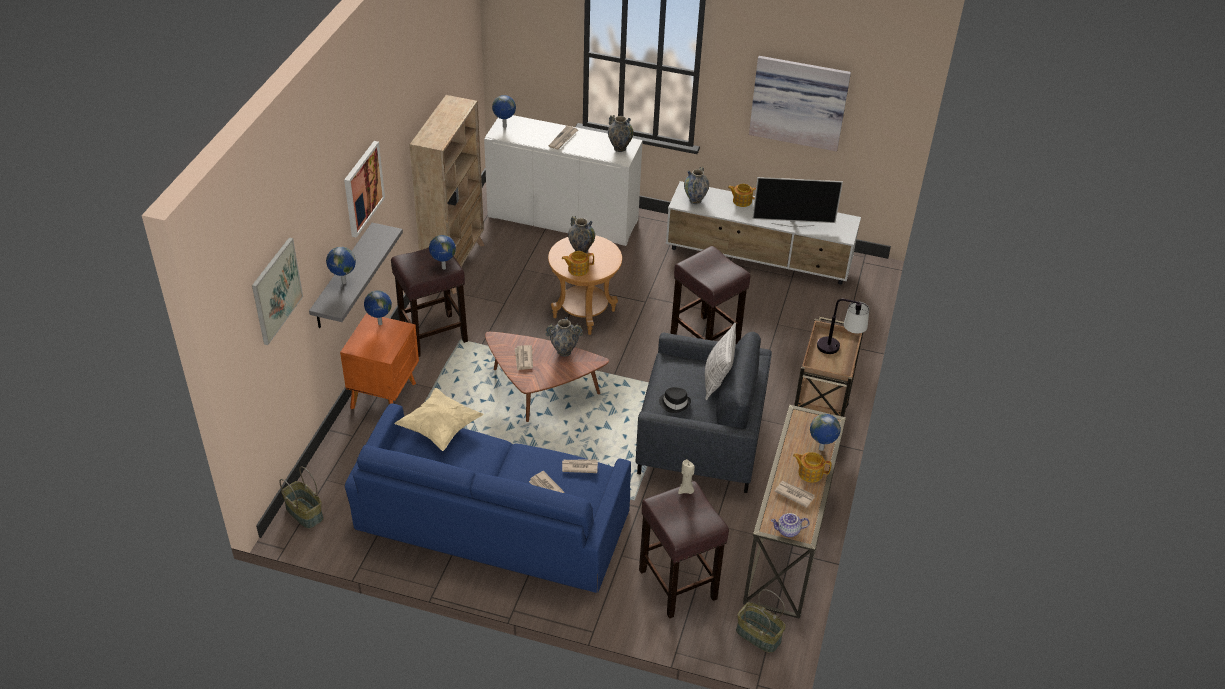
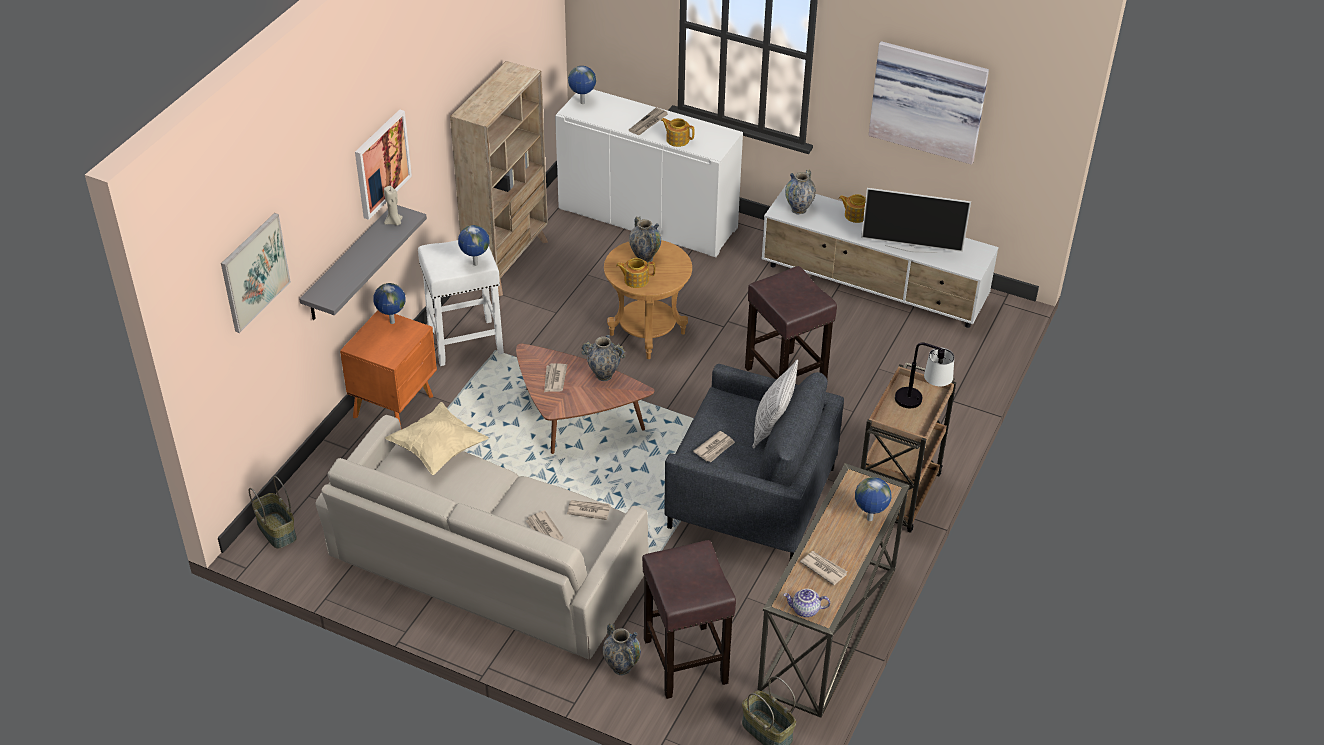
camera: 10 degrees right, 0 degrees up
globe [326,247,356,284] -> none
blue sofa [345,403,631,593] -> beige sofa [315,415,649,659]
brown stool [391,247,468,357] -> white stool [418,240,504,366]
vase [608,115,633,152] -> vase moved to [603,623,641,675]
black hat [659,387,691,413] -> newspaper [693,431,735,462]
beige candle [678,459,695,494] -> beige candle moved to [384,186,403,226]
teapot [793,452,832,483] -> teapot moved to [661,118,695,147]

